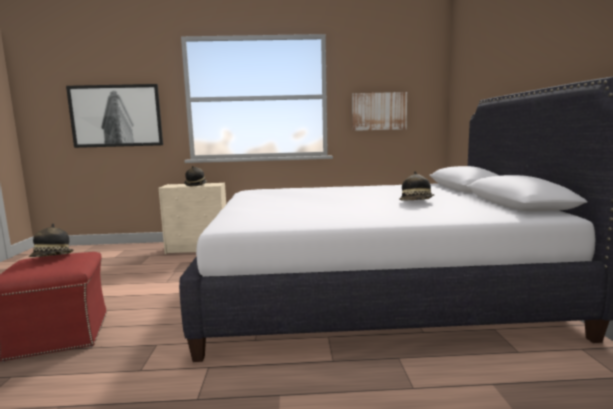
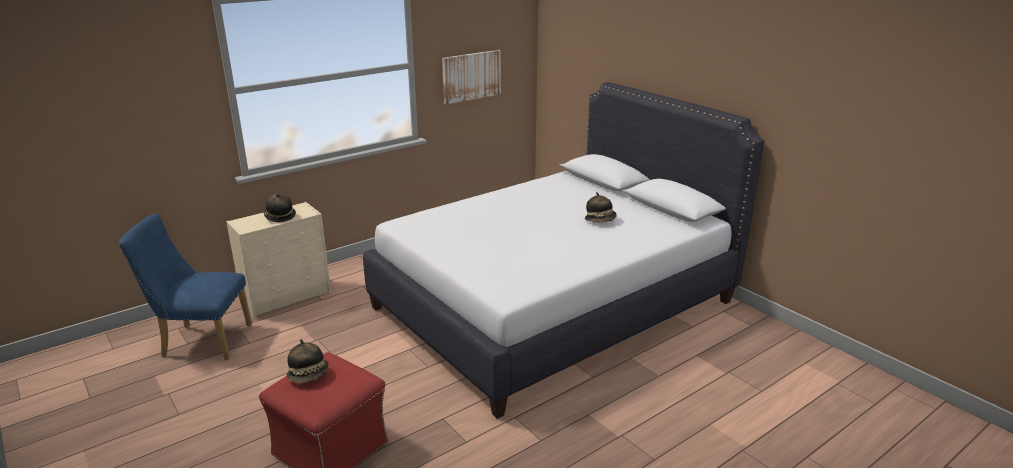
camera: 35 degrees left, 15 degrees up
picture [66,84,163,148] -> none
none -> blue chair [119,213,252,360]

